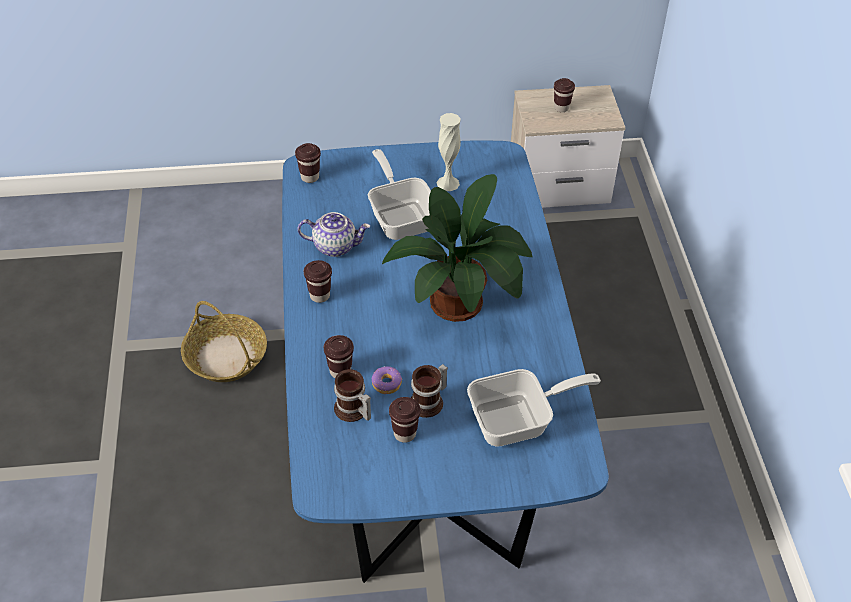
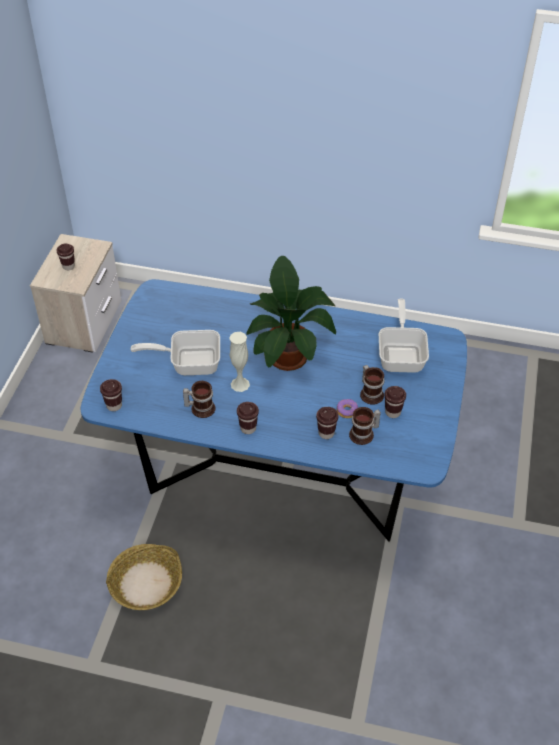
camera: 70 degrees left, 0 degrees up
teapot [298,212,370,257] -> mug [183,381,215,418]
white vase [436,113,461,191] -> white vase moved to [229,332,250,392]

